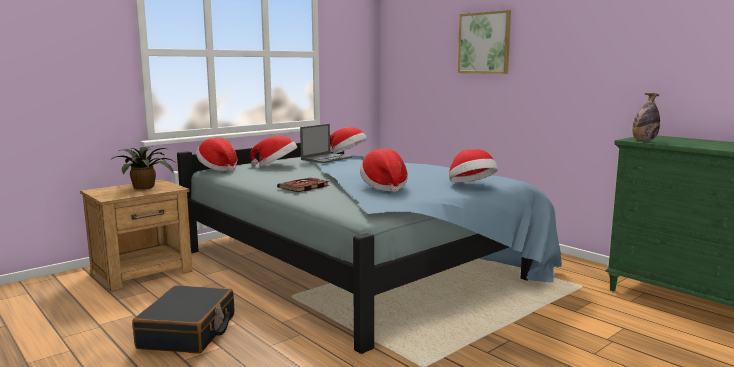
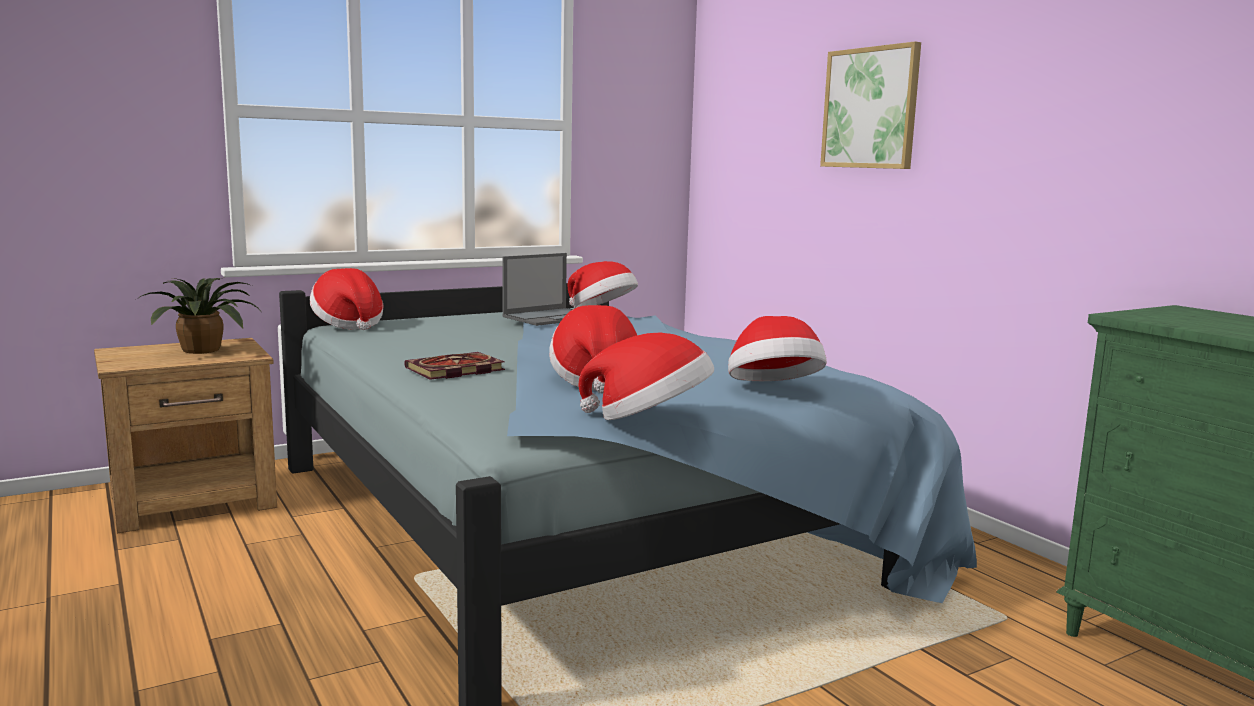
camera: 10 degrees right, 0 degrees up
black suitcase [132,285,234,354] -> none
hat [250,136,297,167] -> hat moved to [579,332,714,420]
bottle [632,93,660,141] -> none

